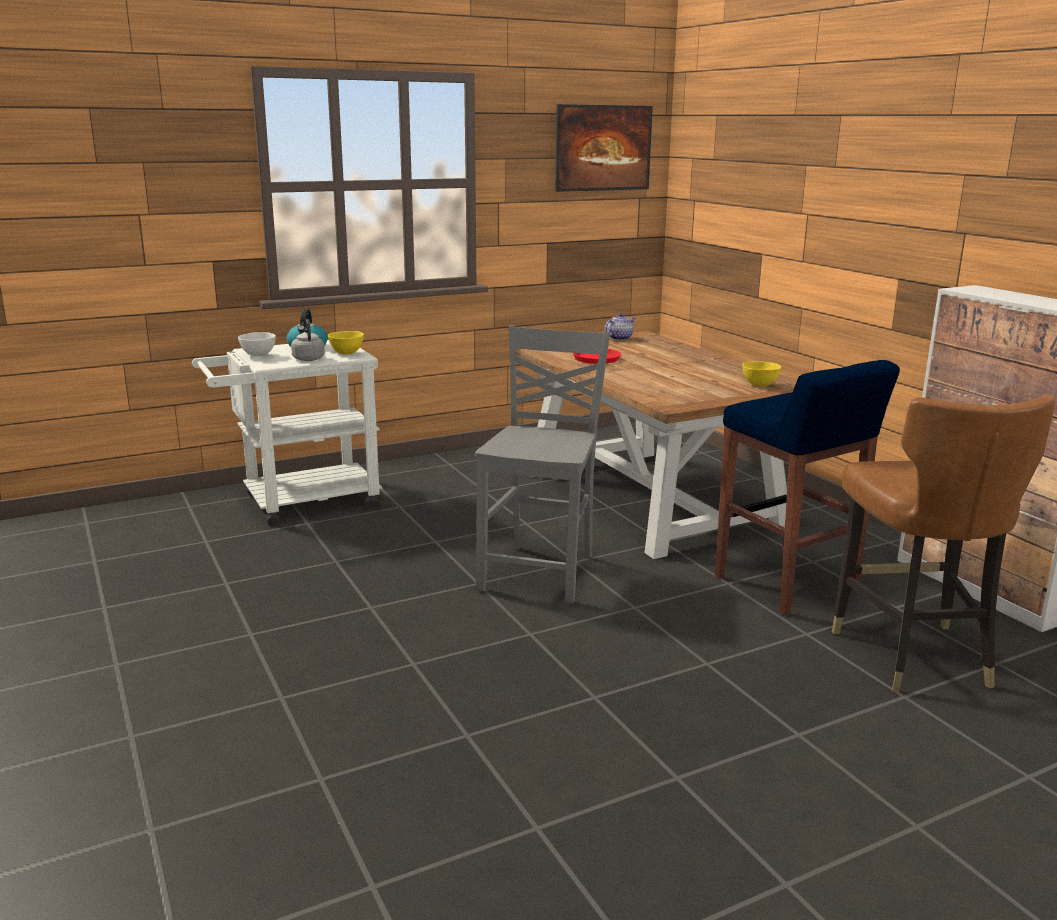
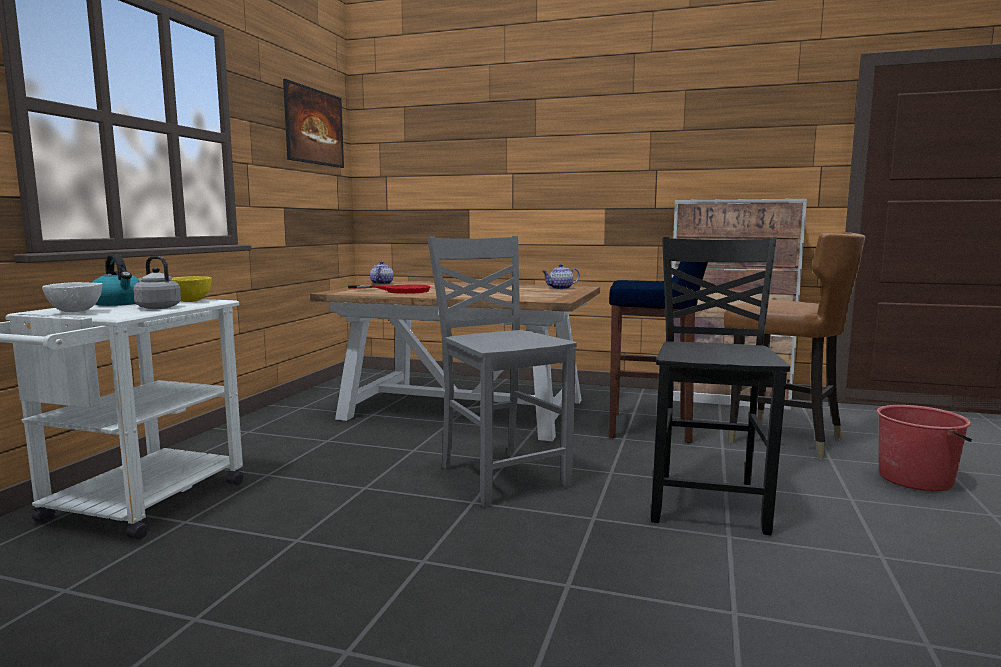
camera: 45 degrees left, 10 degrees down
yellow bowl [742,361,781,386] -> teapot [542,264,580,289]
none -> black chair [651,237,790,536]
none -> red bucket [876,405,972,491]

